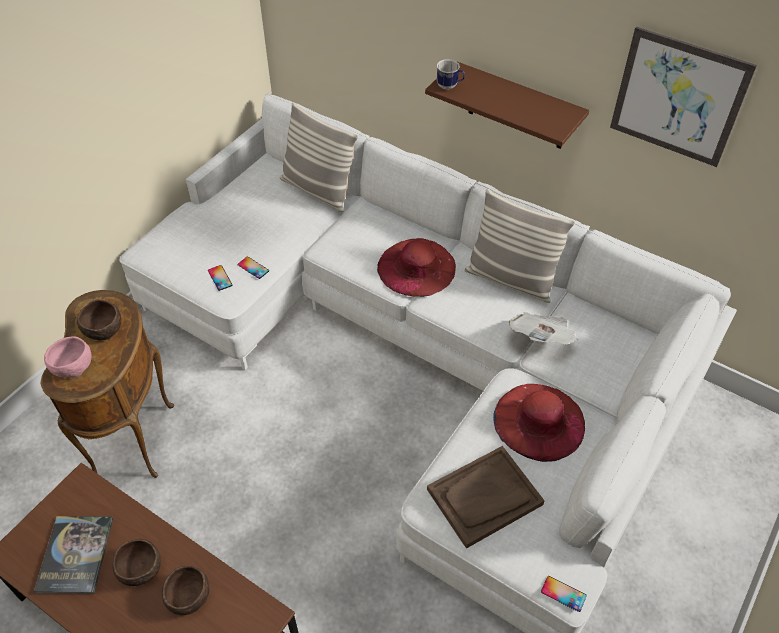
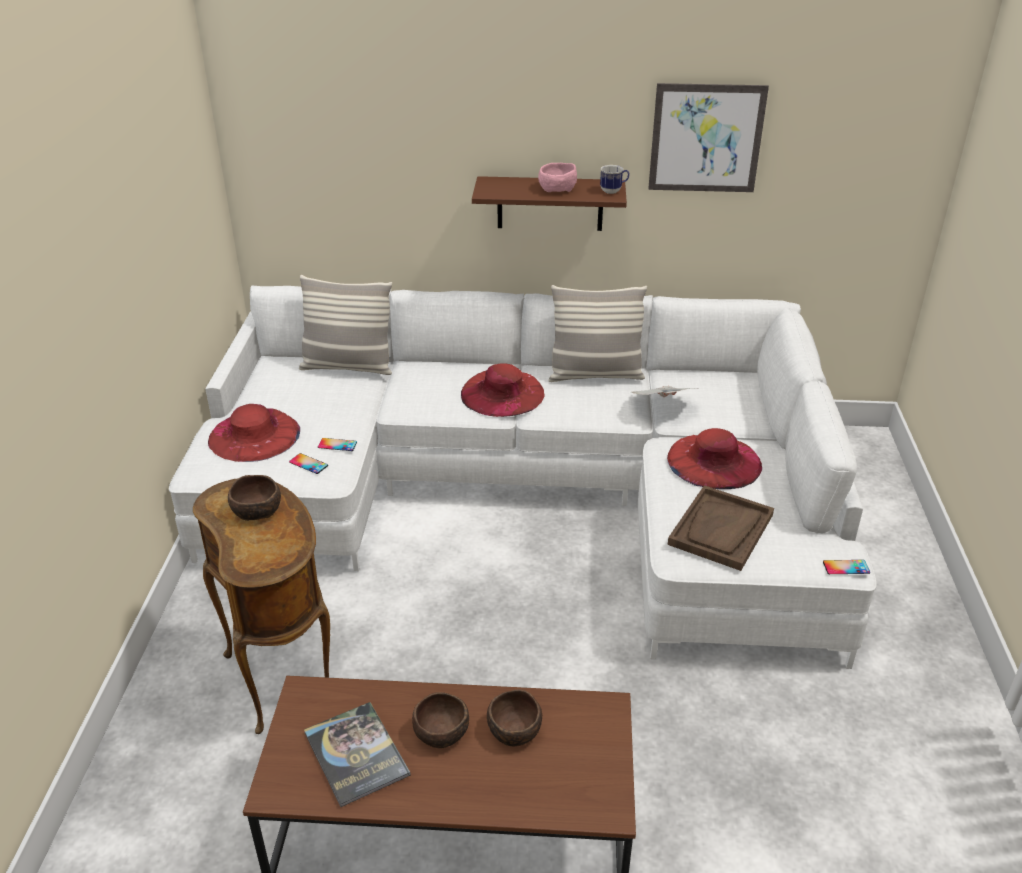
camera: 30 degrees left, 15 degrees down
pink bowl [44,336,92,378] -> pink bowl moved to [538,163,577,192]
mug [437,59,465,90] -> mug moved to [600,165,630,194]
none -> red hat [208,404,300,462]

